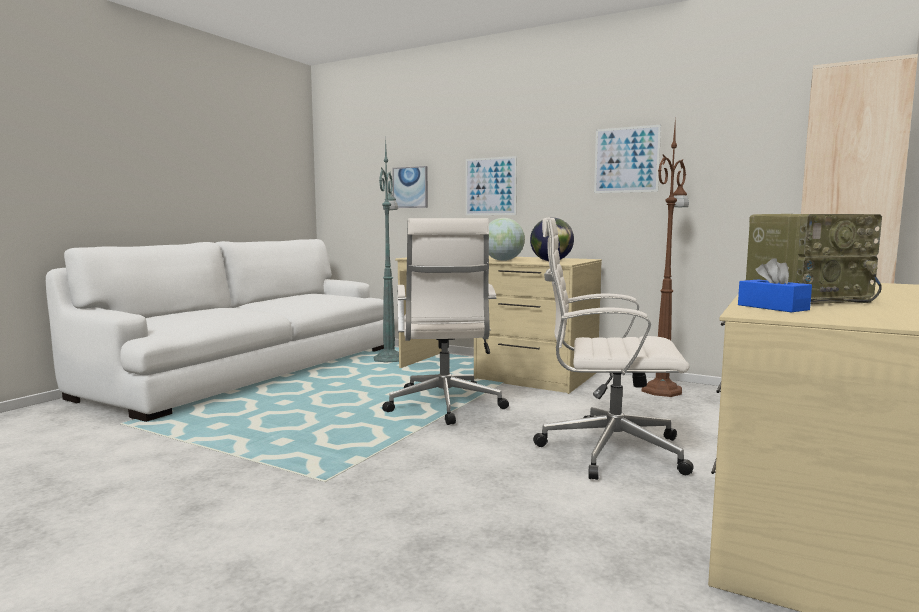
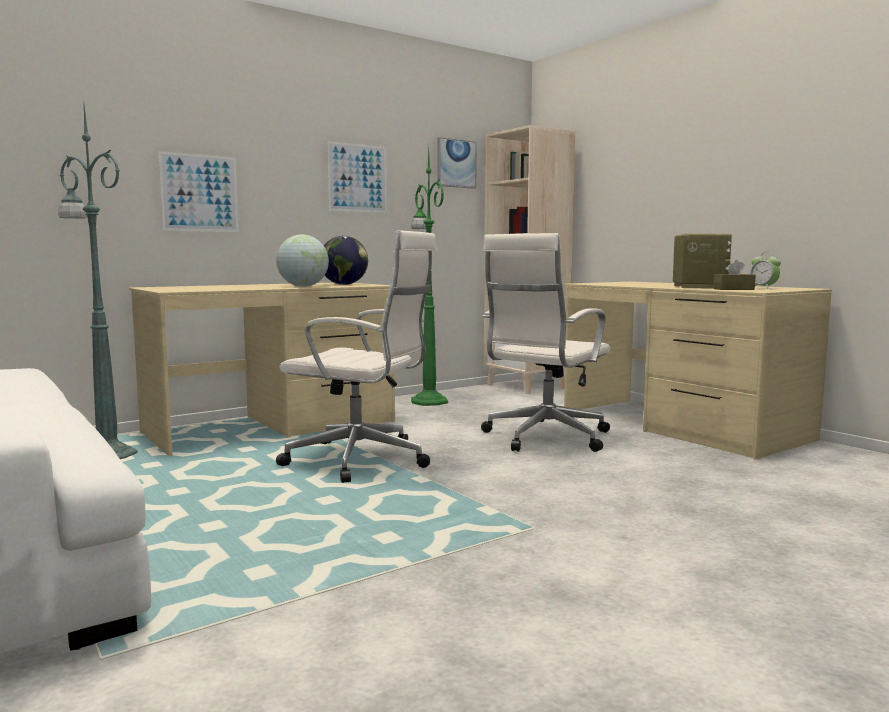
camera: 65 degrees left, 0 degrees up
picture [392,166,428,208] -> picture moved to [437,137,477,189]
brown floor lamp [642,116,689,397] -> green floor lamp [411,147,448,406]
blue tissue box [738,258,812,312] -> brown tissue box [713,260,756,290]
none -> alarm clock [750,252,781,289]

